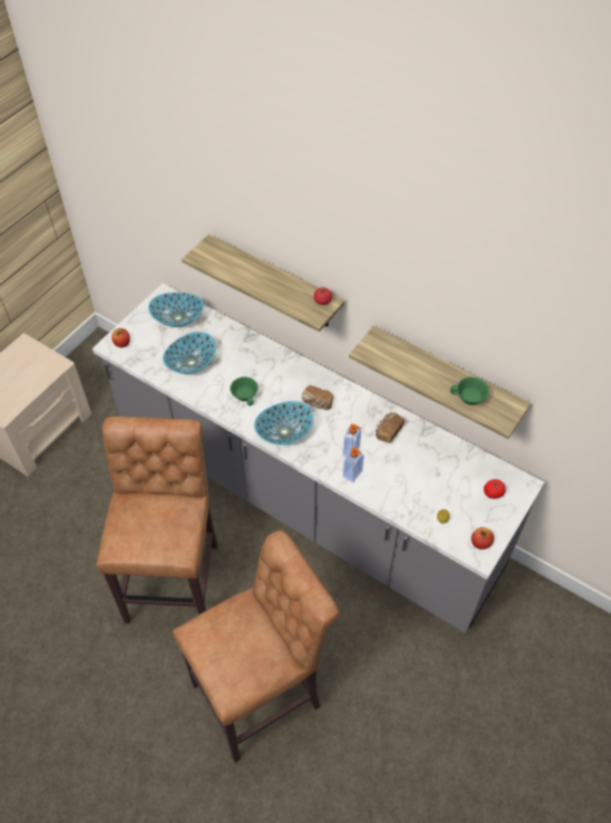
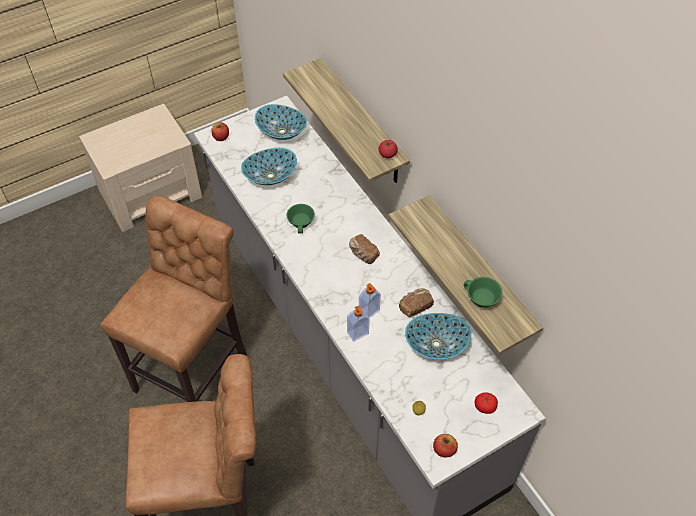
camera: 25 degrees right, 0 degrees up
bowl [254,401,314,445] -> bowl moved to [405,313,471,360]

